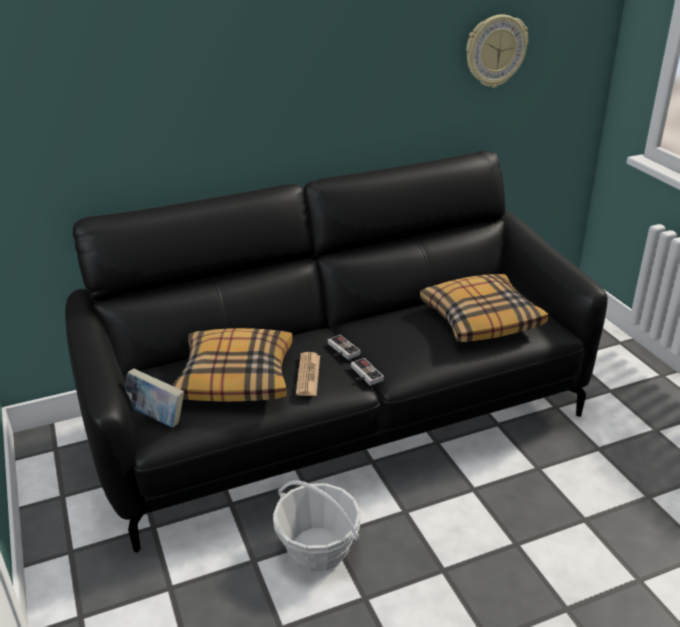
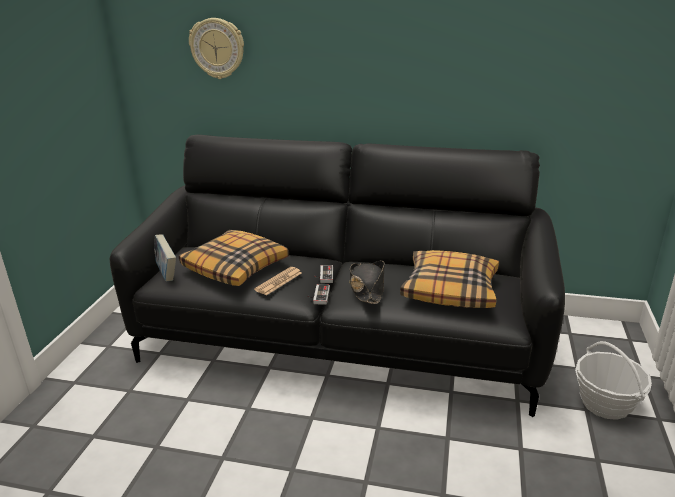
camera: 35 degrees right, 5 degrees down
basket [273,480,361,572] -> basket moved to [575,341,652,420]
wall clock [466,14,528,88] -> wall clock moved to [189,18,244,79]
none -> black hat [349,261,385,304]

